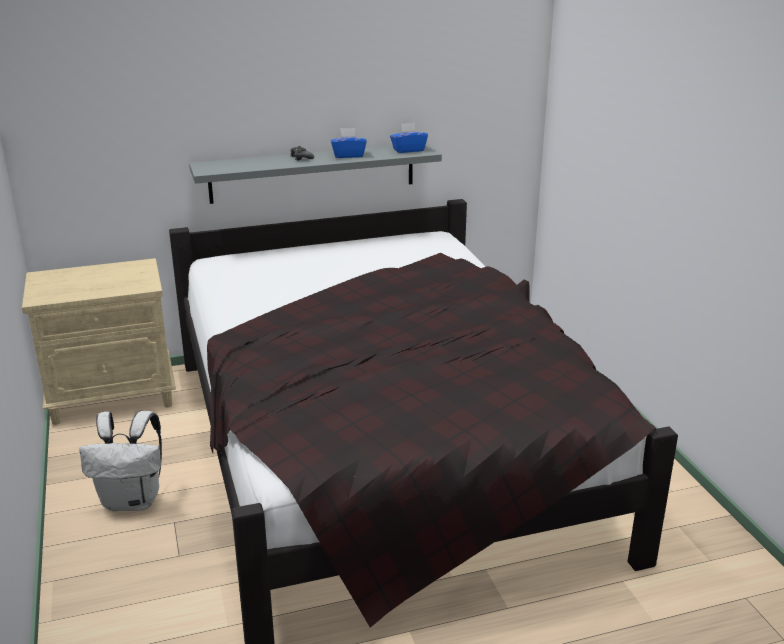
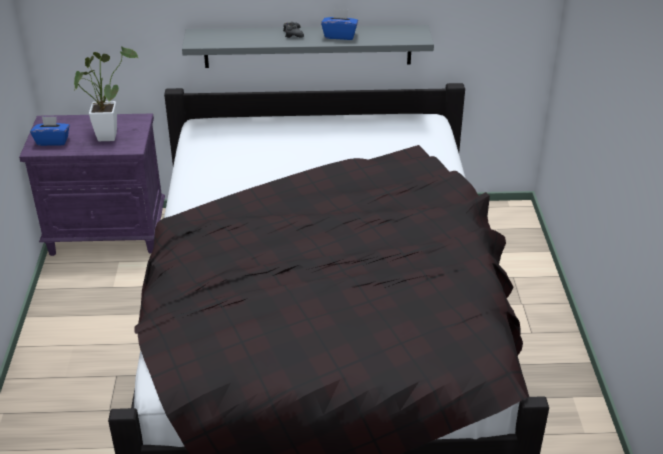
camera: 15 degrees right, 10 degrees up
beige nightstand [22,258,176,425] -> purple nightstand [19,114,165,256]
white backpack [79,411,162,511] -> none
blue tissue box [390,123,428,153] -> blue tissue box moved to [30,116,70,146]
none -> potted plant [74,46,138,141]

